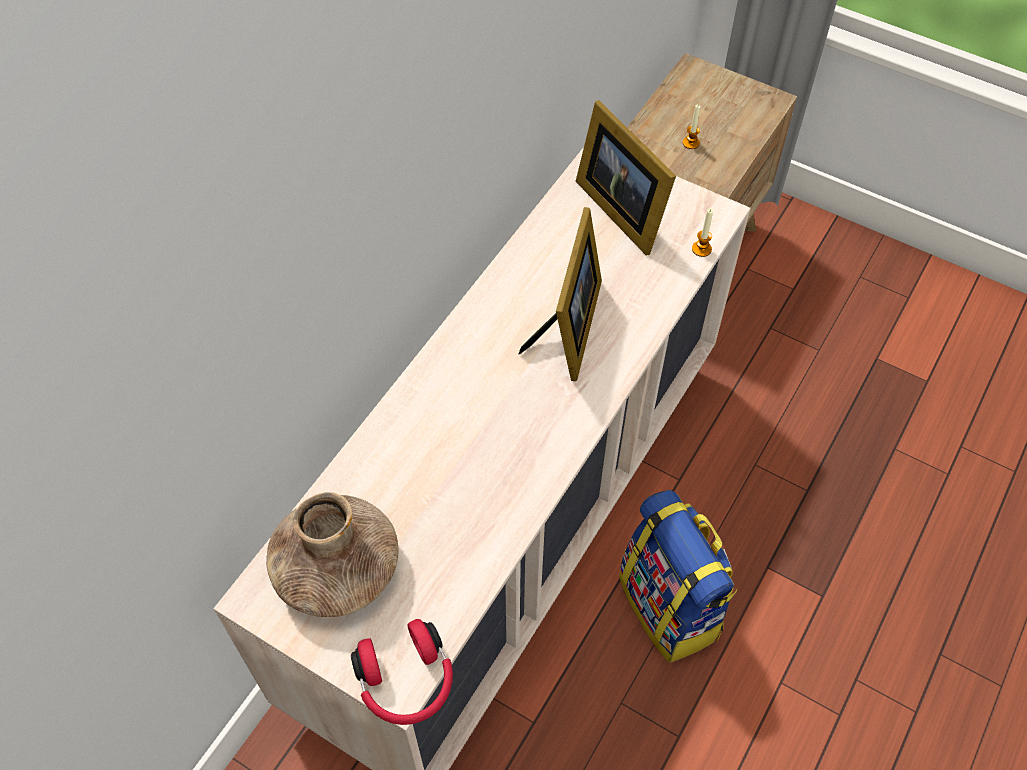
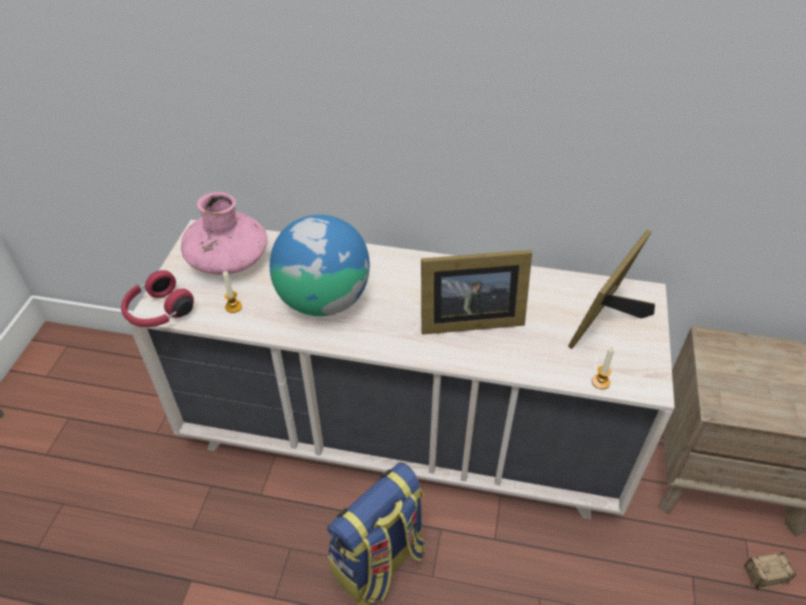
camera: 70 degrees right, 10 degrees down
brown vase [266,492,399,617] -> pink vase [181,192,268,275]
candle [683,105,700,149] -> candle moved to [223,271,242,313]
none -> globe [270,215,370,316]
none -> storage box [744,551,796,590]

